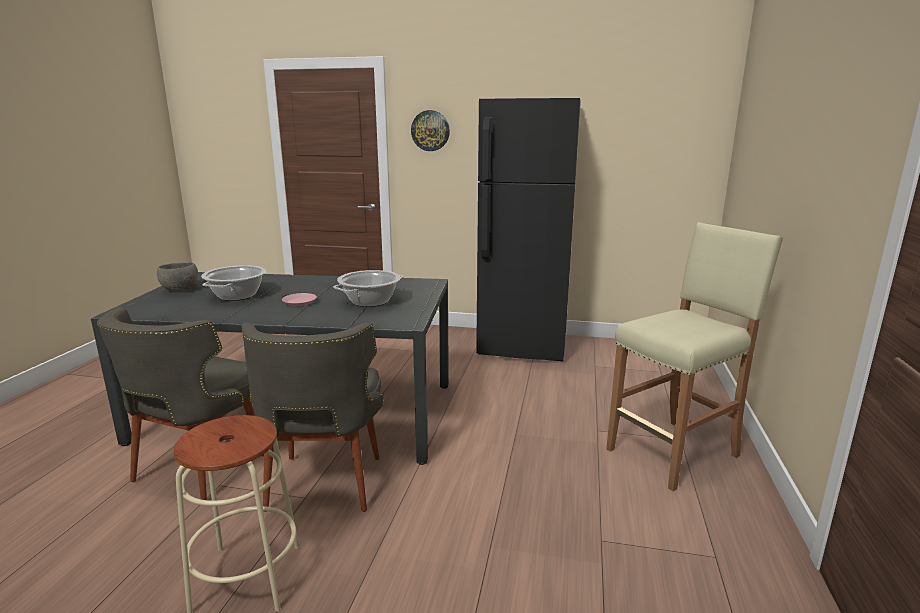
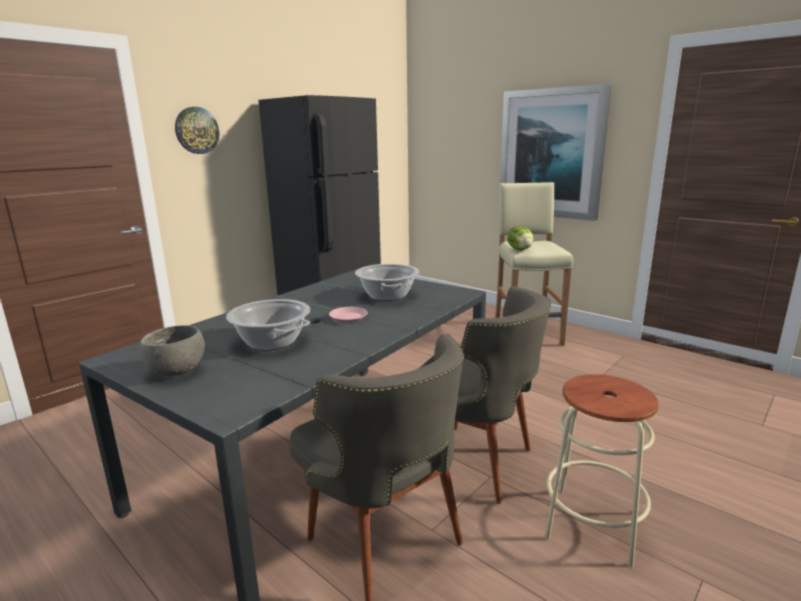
camera: 60 degrees left, 0 degrees up
none -> picture [500,84,612,221]
none -> lettuce [507,226,534,250]

